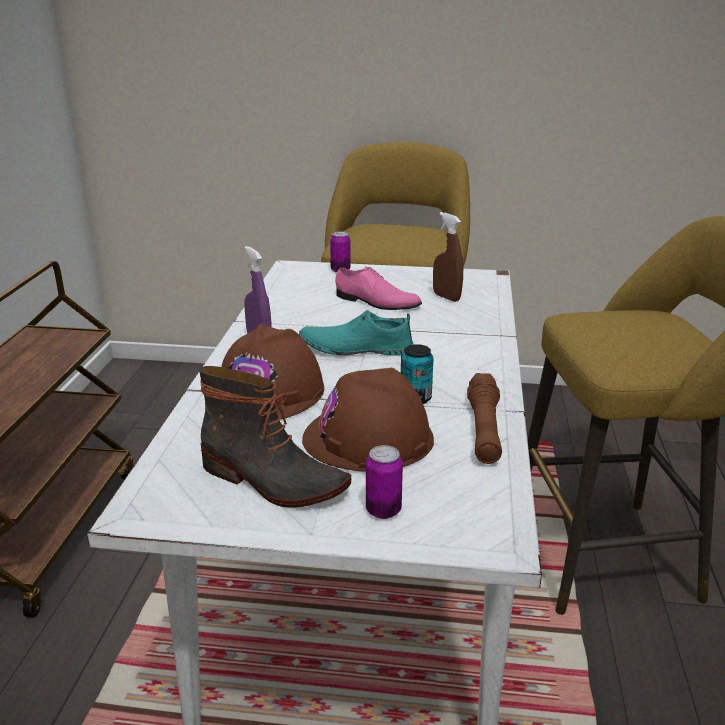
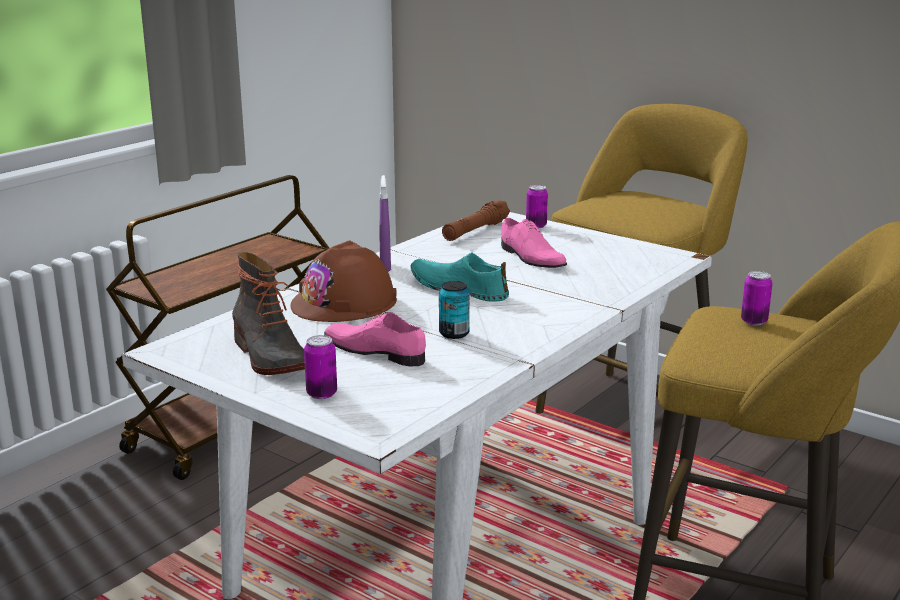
camera: 30 degrees right, 5 degrees down
brown hard hat [302,368,434,472] -> pink shoe [324,312,426,366]
brown spray bottle [433,212,463,302] -> none
brown flashlight [467,373,502,464] -> brown flashlight moved to [442,200,510,241]
none -> can [741,271,773,326]

